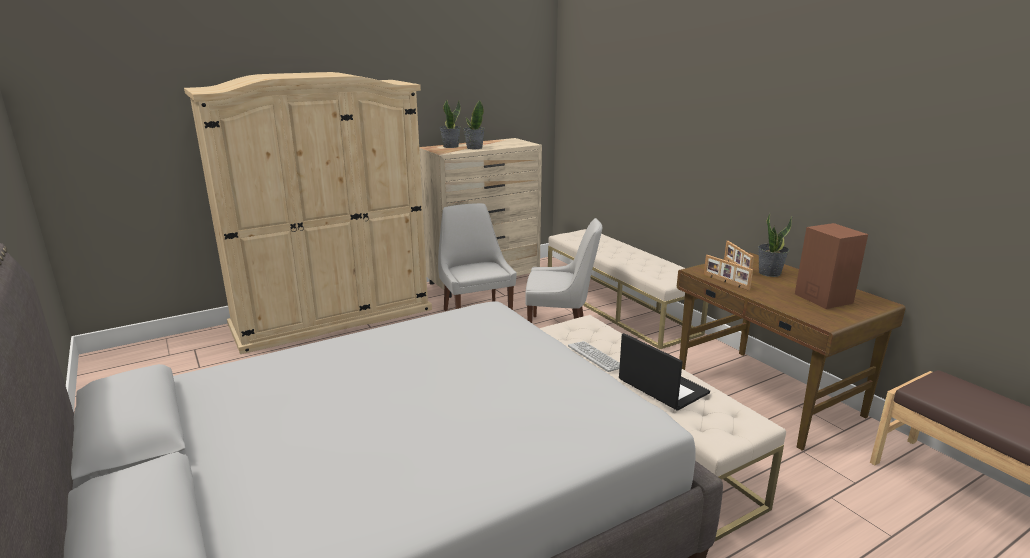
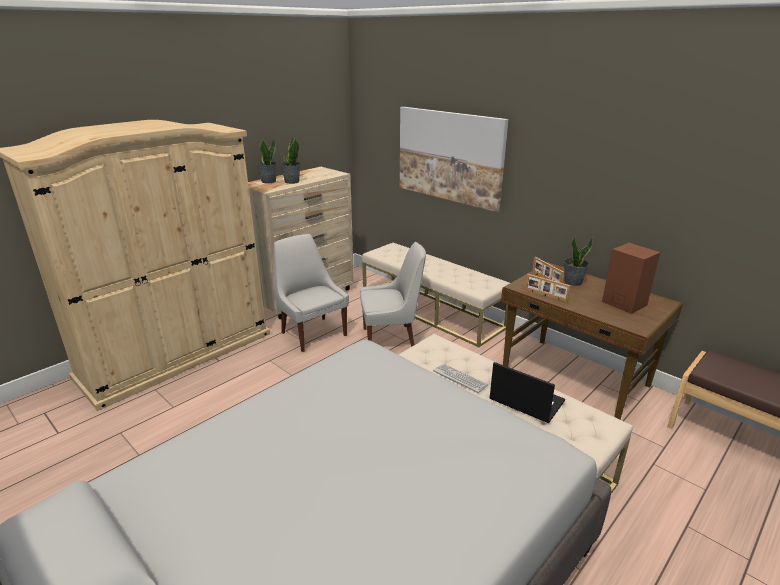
camera: 15 degrees left, 5 degrees up
none -> picture [400,107,509,212]

